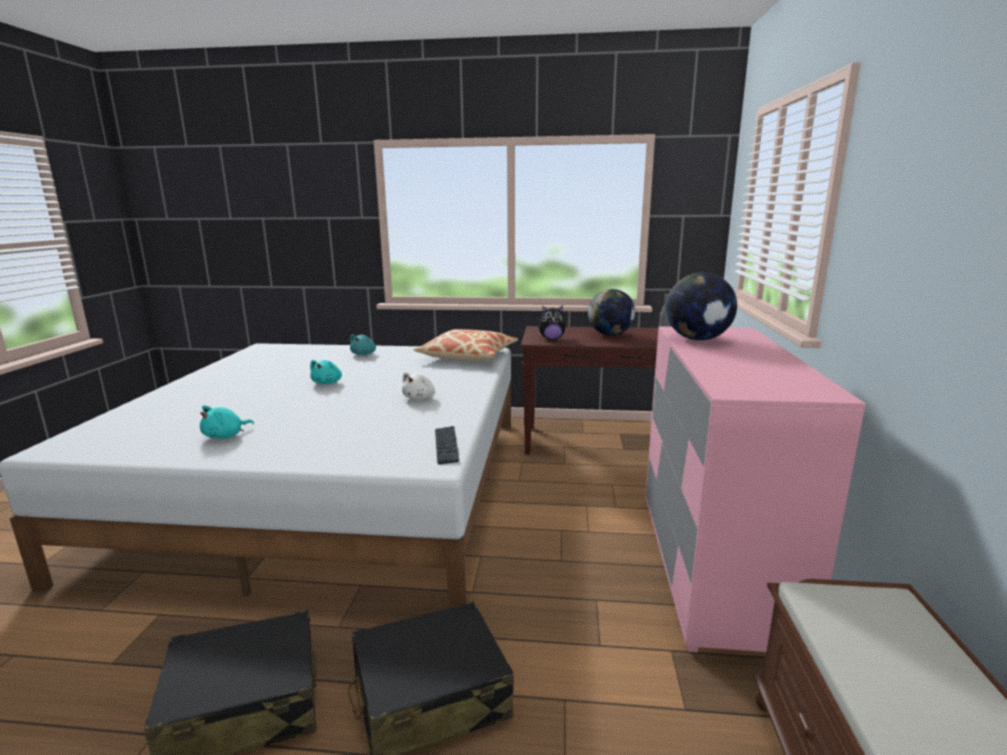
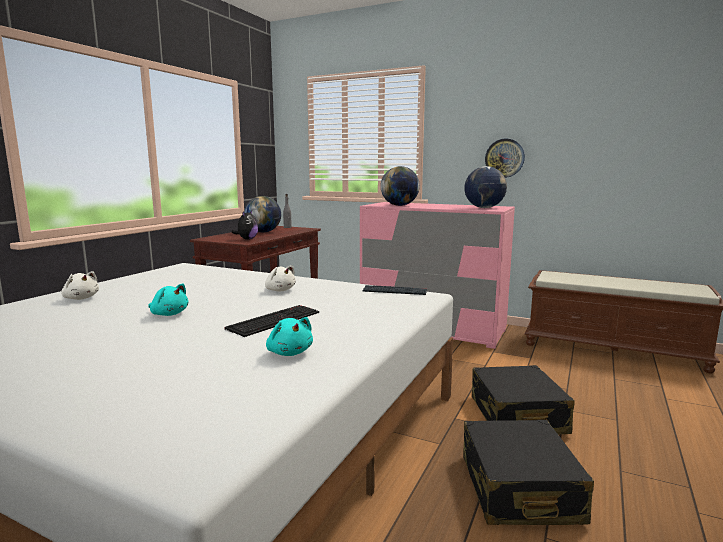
camera: 70 degrees left, 5 degrees down
turquoise plush toy [350,334,376,355] -> white plush toy [61,271,99,300]
pillow [414,329,518,361] -> none
none -> keyboard [224,305,319,337]
none -> globe [464,166,507,208]
none -> wall clock [485,139,525,178]

